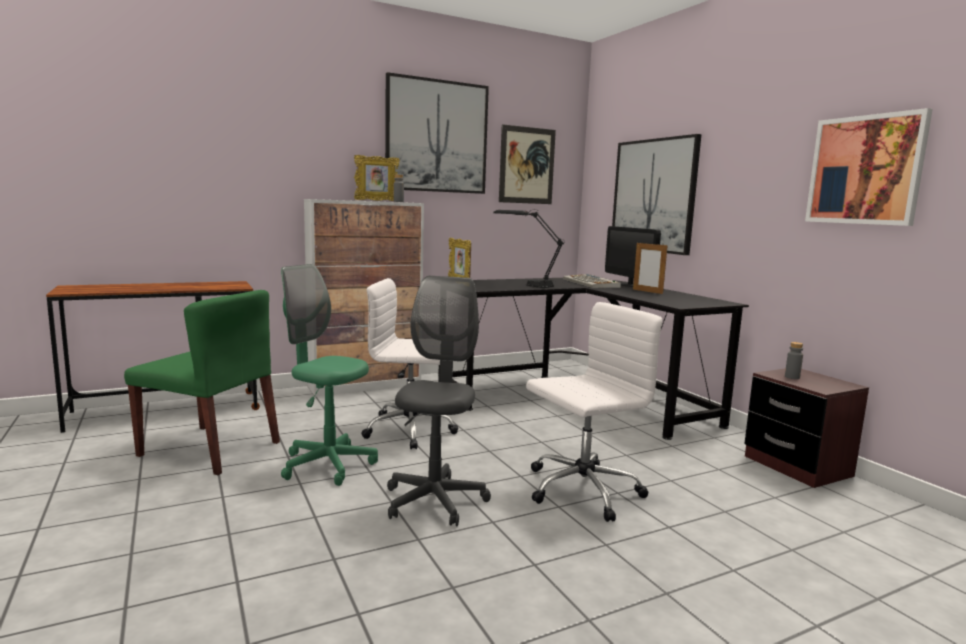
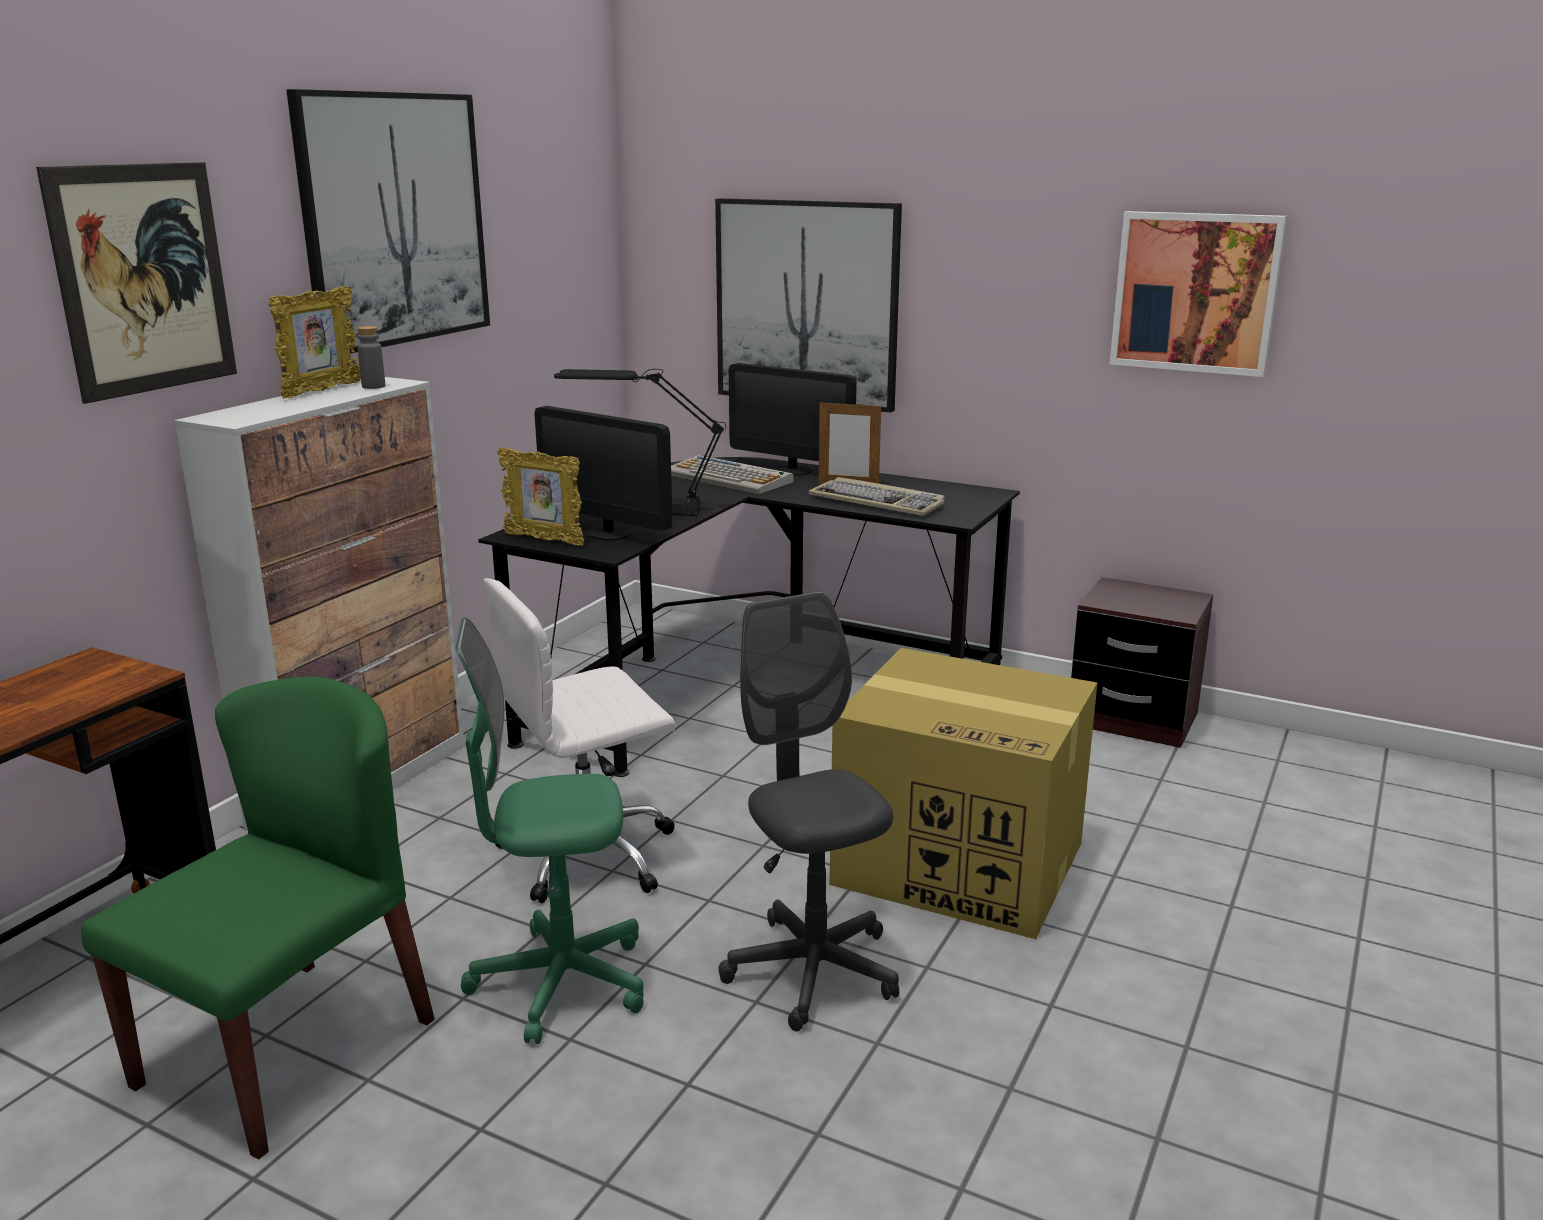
camera: 35 degrees left, 10 degrees up
green chair [124,290,280,475] -> green chair turned 45 degrees counterclockwise [81,677,435,1160]
picture [499,124,556,204] -> picture moved to [36,162,237,404]
white office chair [526,302,662,522] -> cardboard box [829,648,1097,939]
grey bottle [785,342,803,379] -> none
none -> monitor [535,406,672,541]
none -> keyboard [809,477,945,516]

